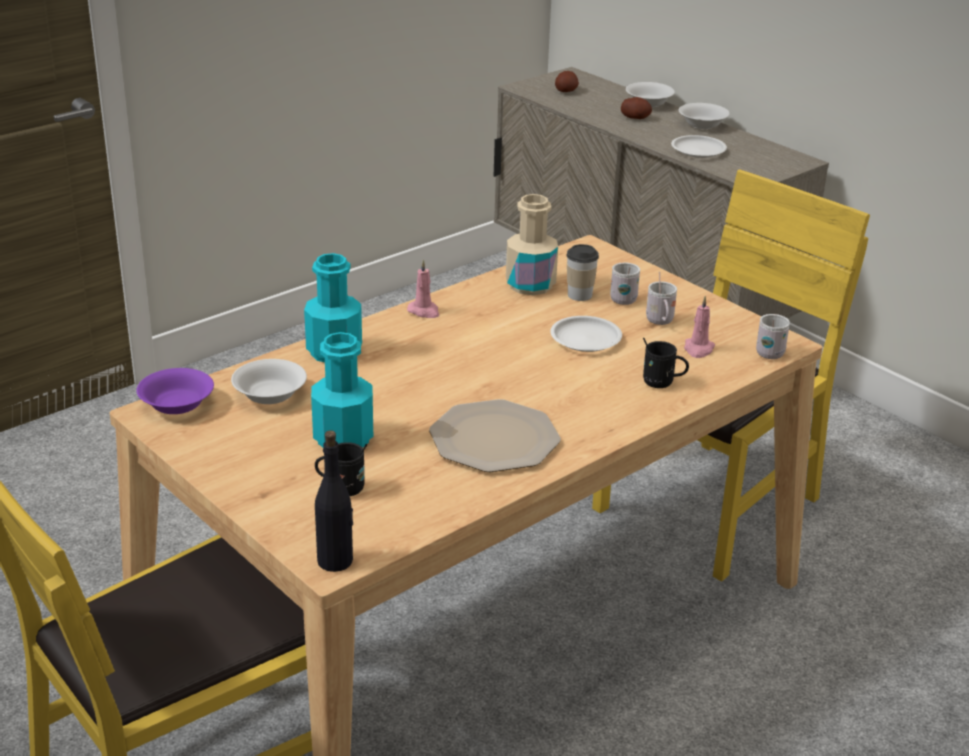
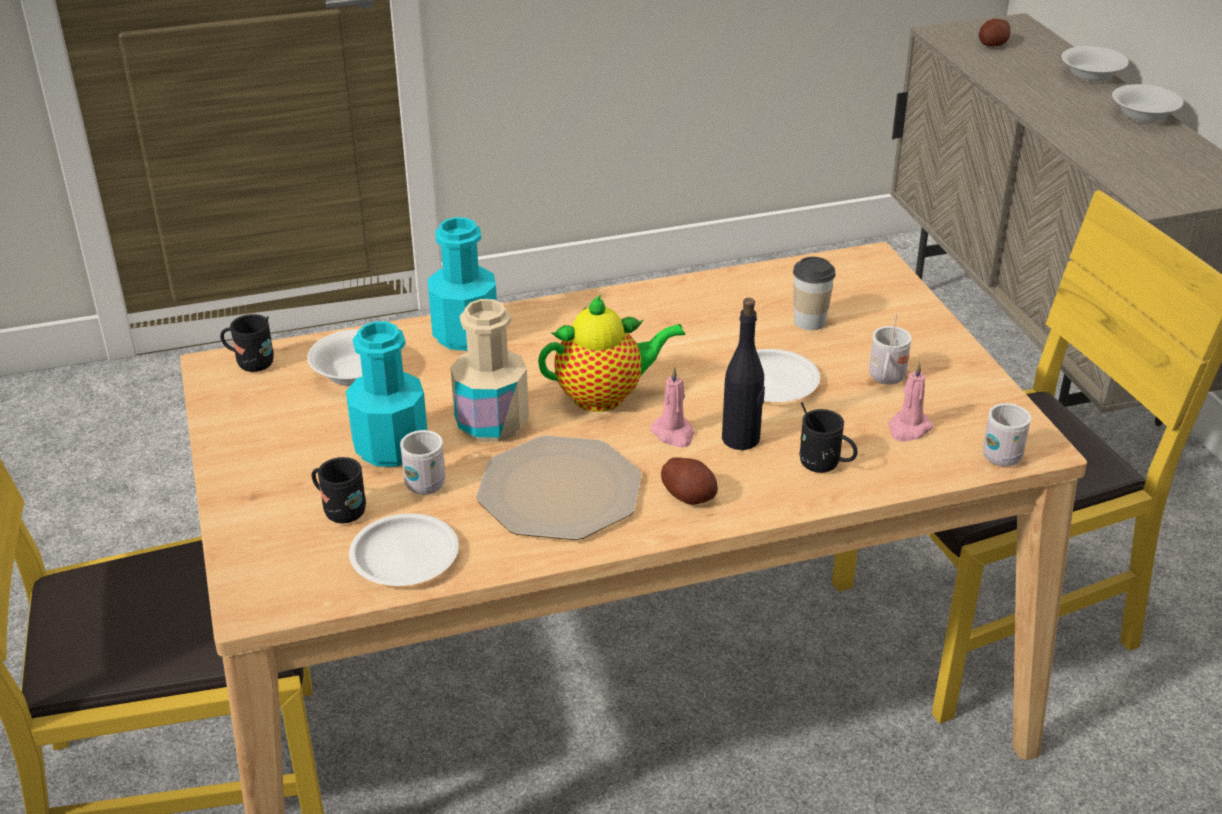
camera: 25 degrees right, 5 degrees up
purple bowl [136,368,214,414] -> black mug [220,314,274,372]
black bottle [315,430,353,572] -> black bottle moved to [722,298,765,450]
pink candle [407,259,439,318] -> pink candle moved to [650,366,694,448]
beige bottle [506,194,558,295] -> beige bottle moved to [450,299,529,442]
white mug [610,262,640,305] -> white mug moved to [400,430,445,495]
potato [621,97,652,119] -> potato moved to [661,457,718,505]
white plate [671,135,727,158] -> white plate moved to [349,513,459,586]
none -> teapot [538,295,686,412]

